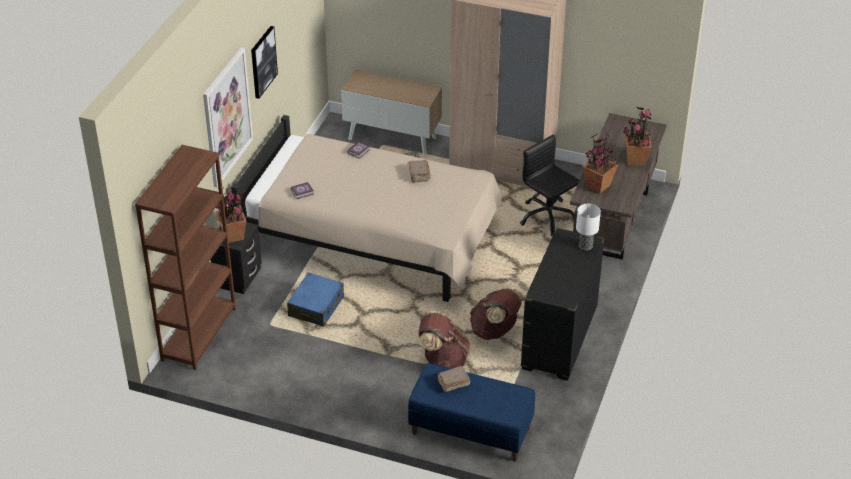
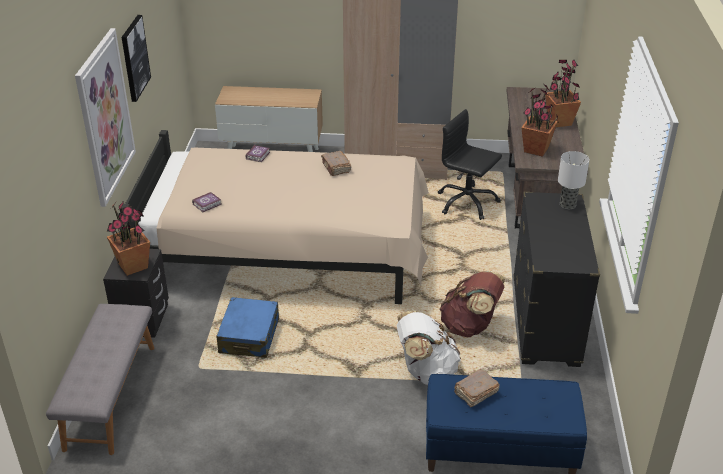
camera: 15 degrees left, 5 degrees down
brown bookcase [135,145,236,370] -> grey bench [46,304,154,455]
brown backpack [418,311,470,369] -> white backpack [396,311,461,385]

